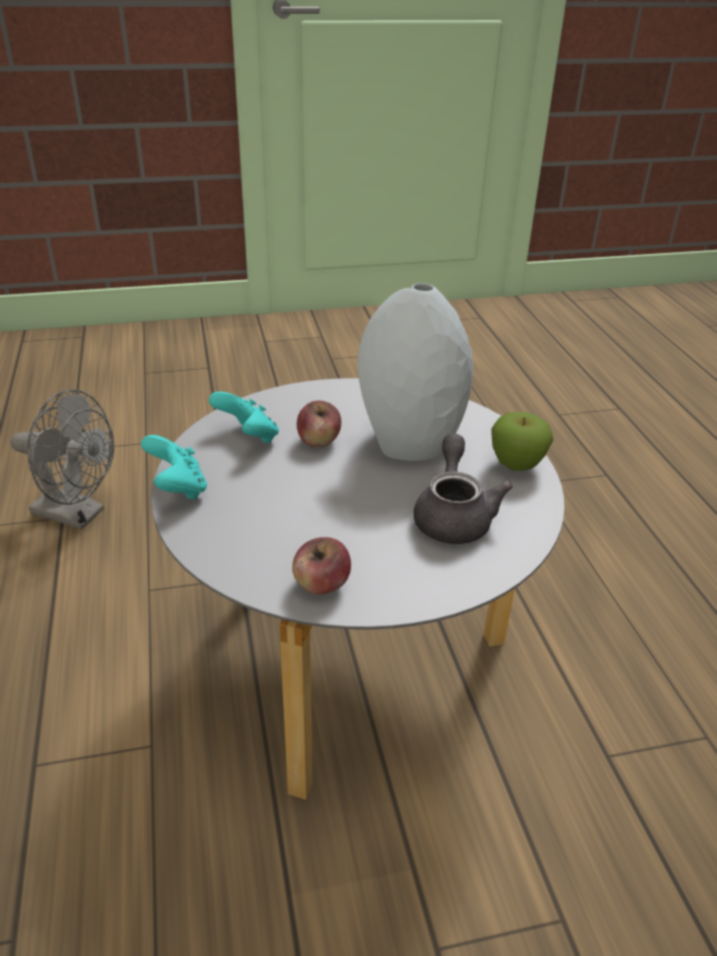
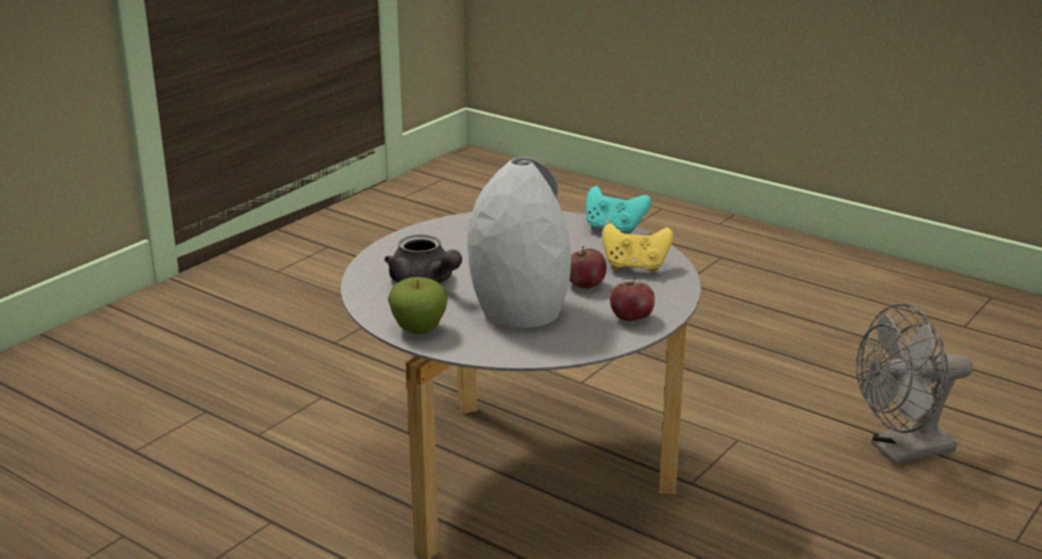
camera: 140 degrees right, 10 degrees down
turquoise game controller [209,392,279,443] -> yellow game controller [602,223,673,273]
apple [292,537,351,594] -> apple moved to [610,277,655,321]

